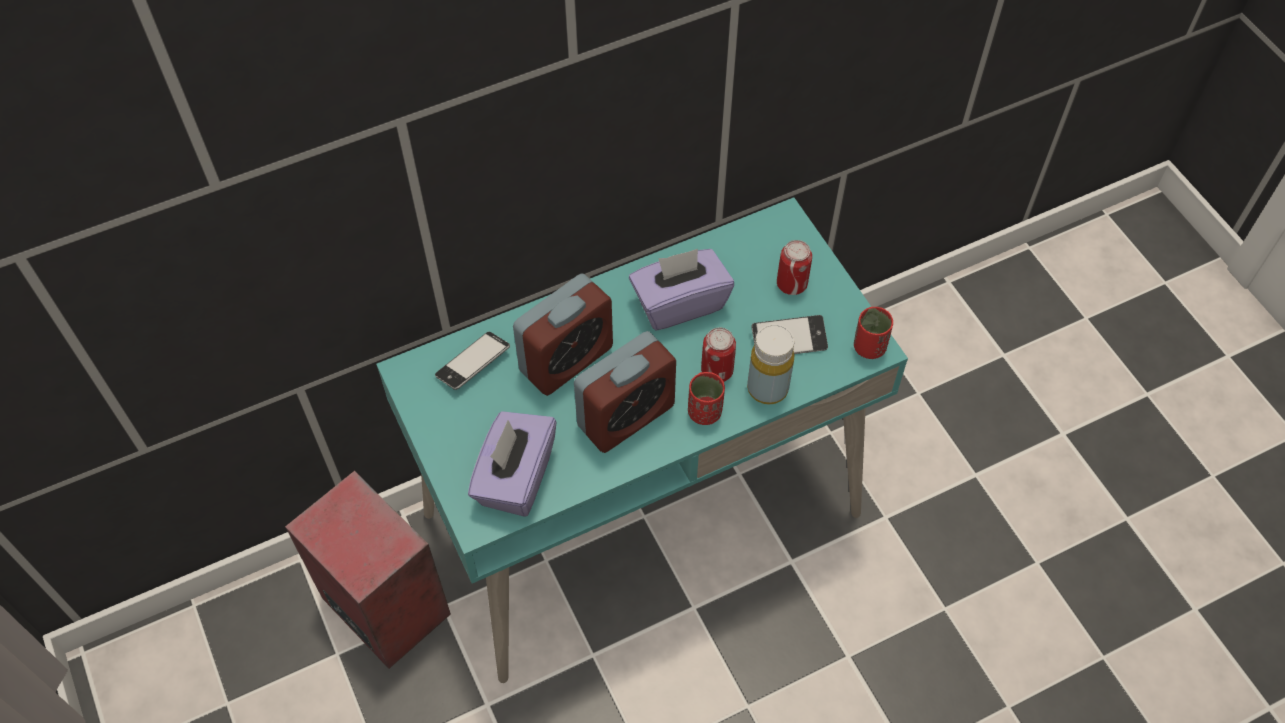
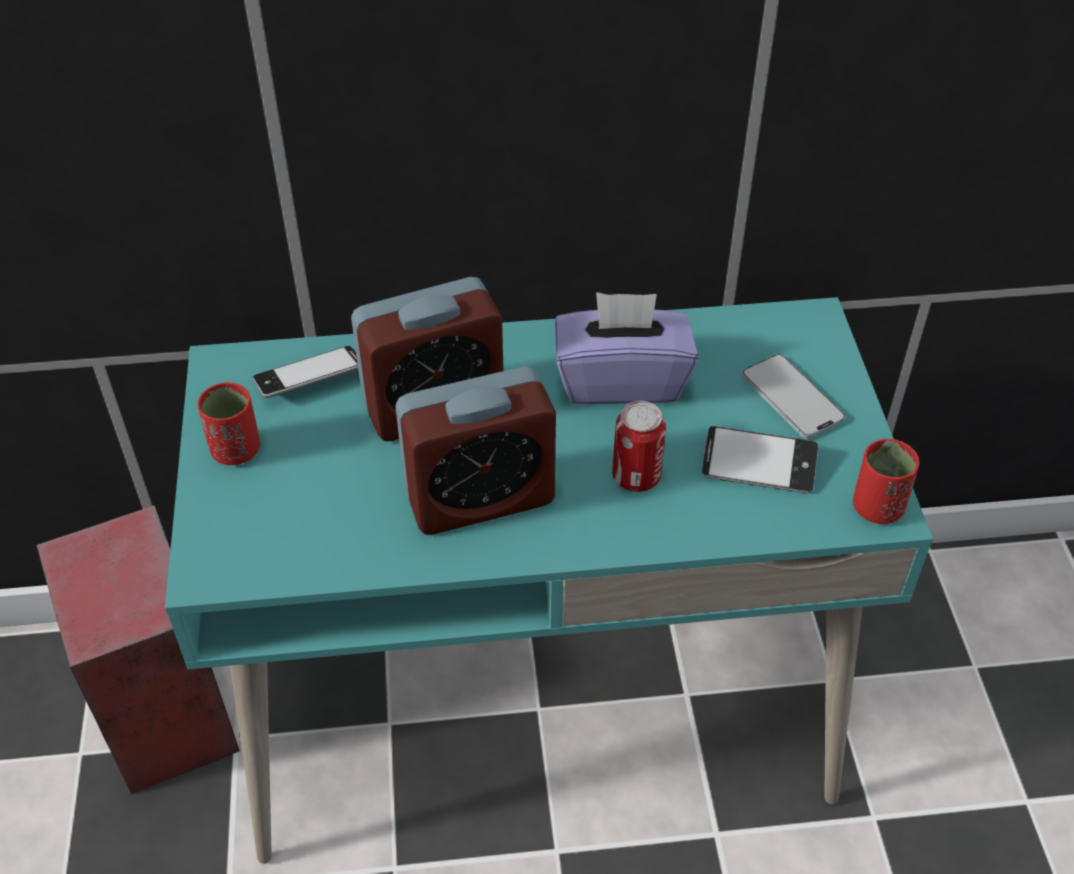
camera: 20 degrees right, 10 degrees down
purple tissue box [468,411,557,517] -> none
red cup [688,372,725,425] -> red cup moved to [197,382,260,465]
yellow bottle [747,324,795,404] -> none
can [777,240,812,295] -> phone [742,354,845,439]

